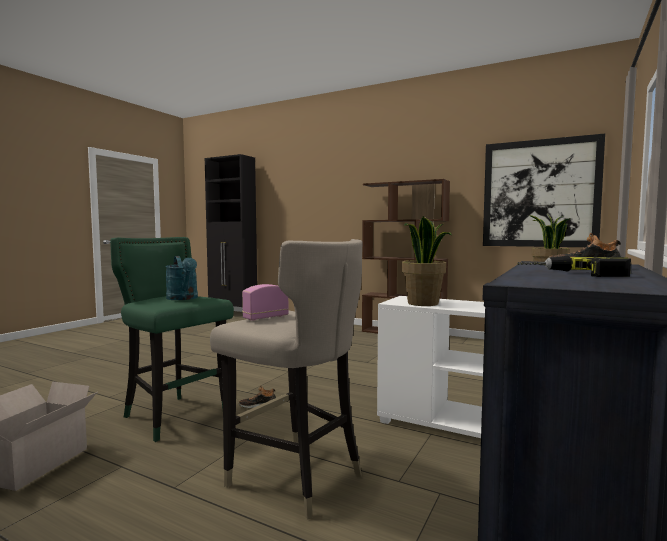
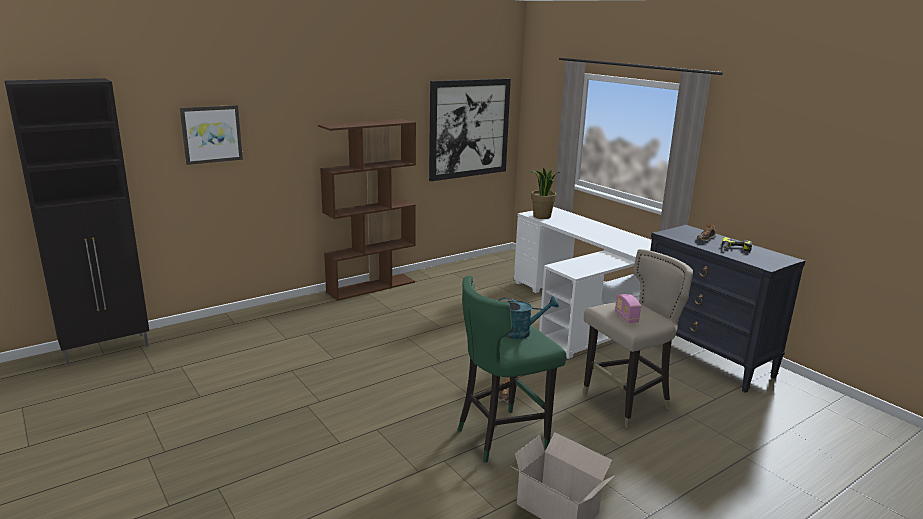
camera: 65 degrees left, 15 degrees up
potted plant [402,216,452,306] -> none
none -> picture [180,105,243,165]

